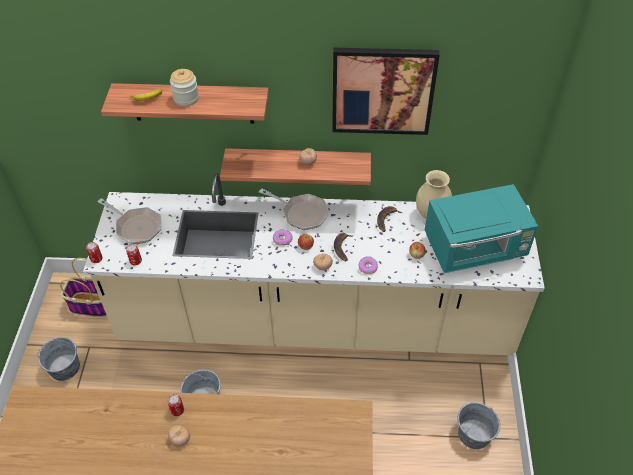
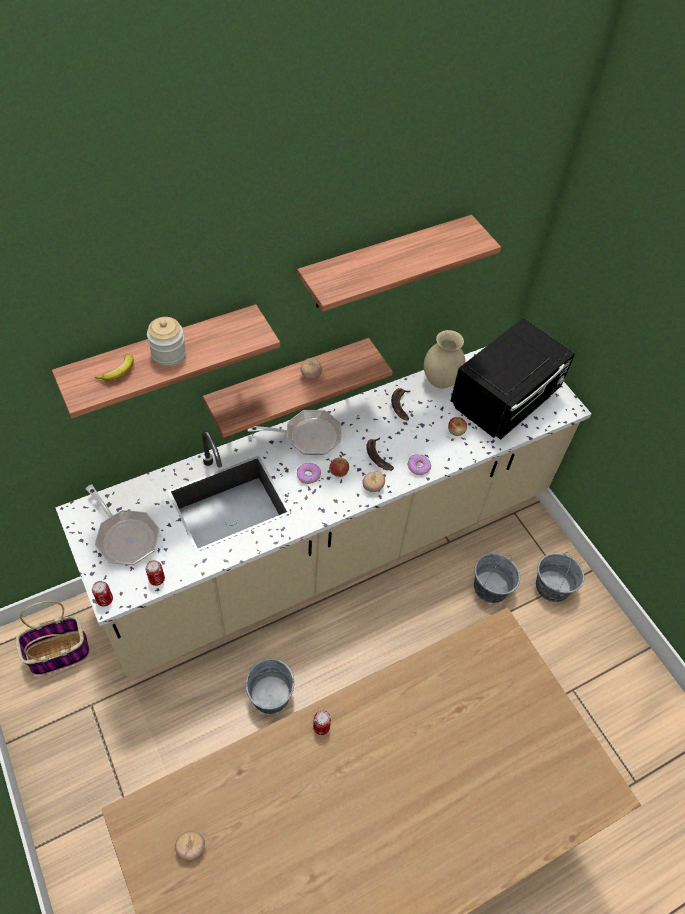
camera: 35 degrees left, 5 degrees up
grey bucket [37,337,80,381] -> grey bucket moved to [474,553,520,603]
frying pan [98,198,161,244] -> frying pan turned 45 degrees clockwise [85,485,160,565]
tomato [168,425,190,446] -> tomato moved to [175,831,205,861]
picture [332,48,440,135] -> shelf [297,215,501,311]
turquoise microwave [425,184,538,273] -> black microwave [451,318,575,440]

